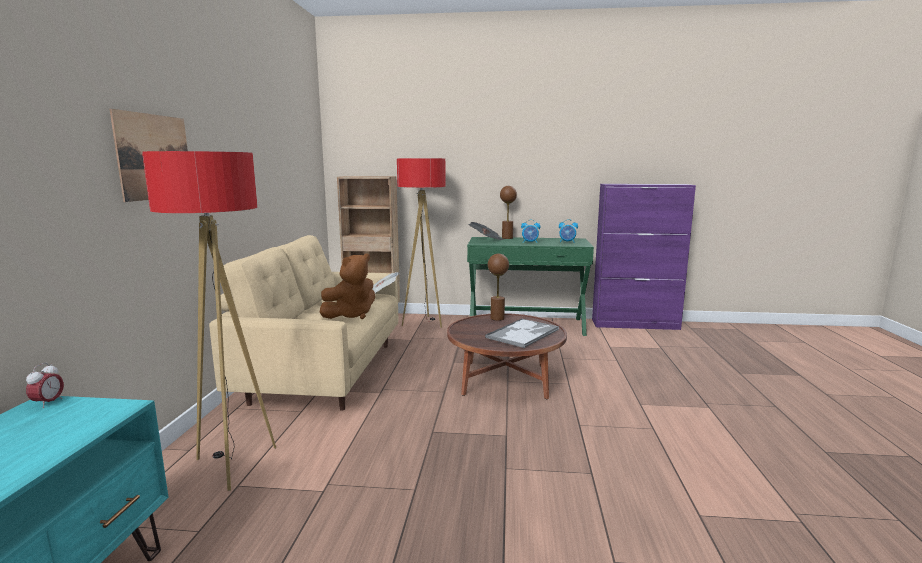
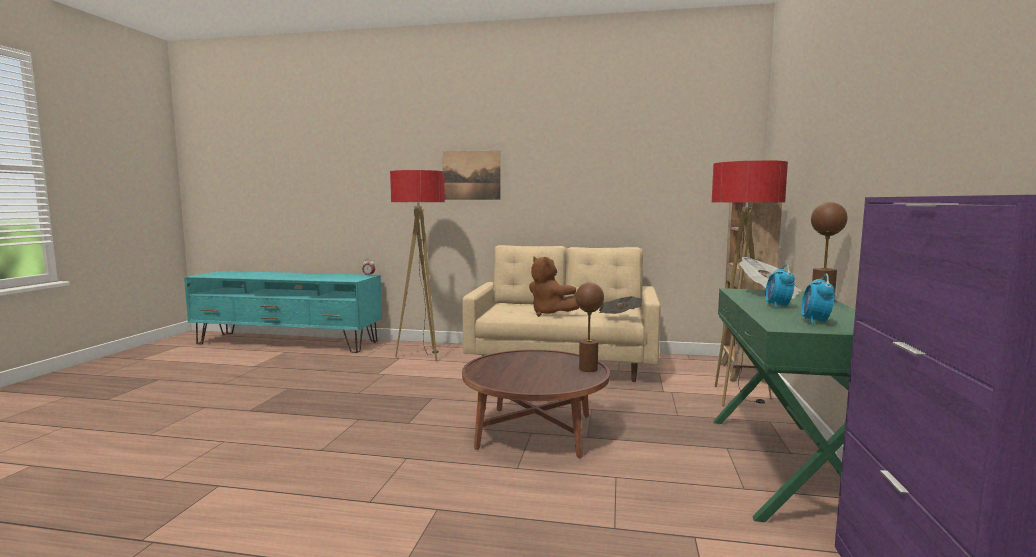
camera: 95 degrees right, 5 degrees down
tray [485,319,559,348] -> none

